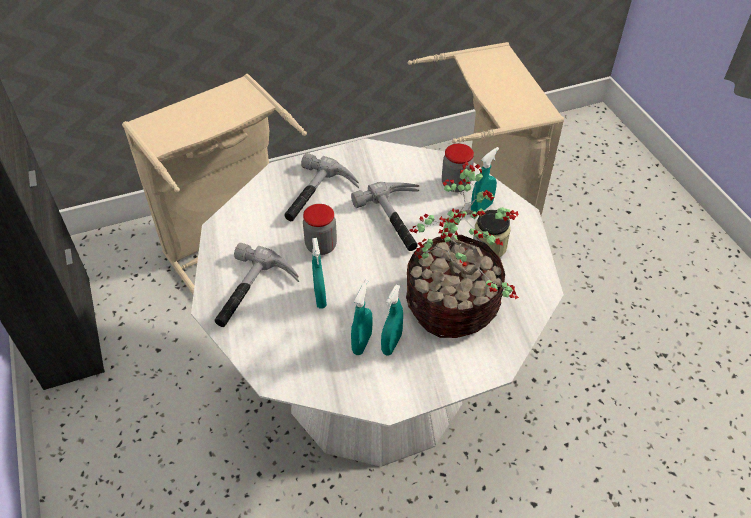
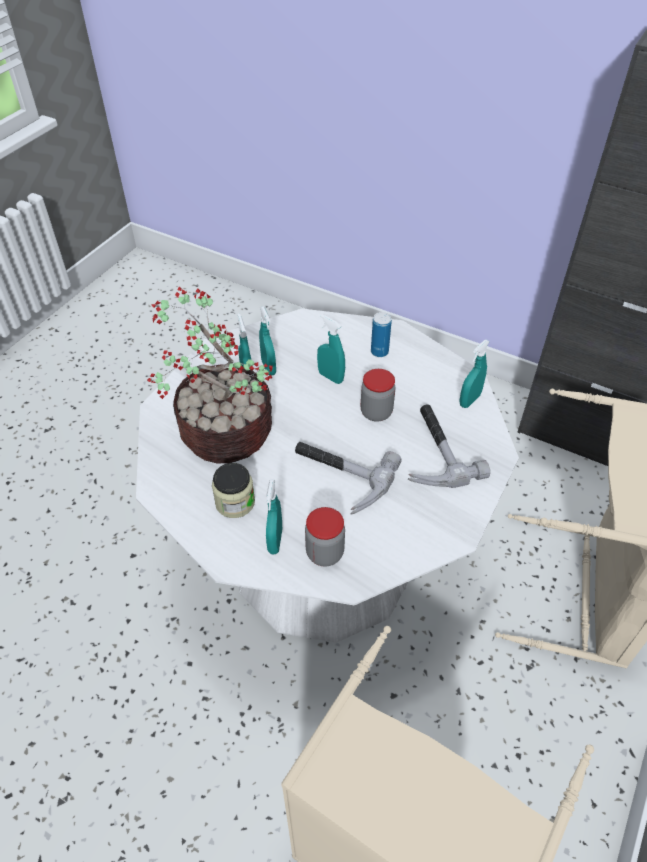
camera: 140 degrees right, 0 degrees up
hammer [215,243,299,327] -> can [371,312,392,357]
none -> turquoise spray bottle [460,340,490,408]

